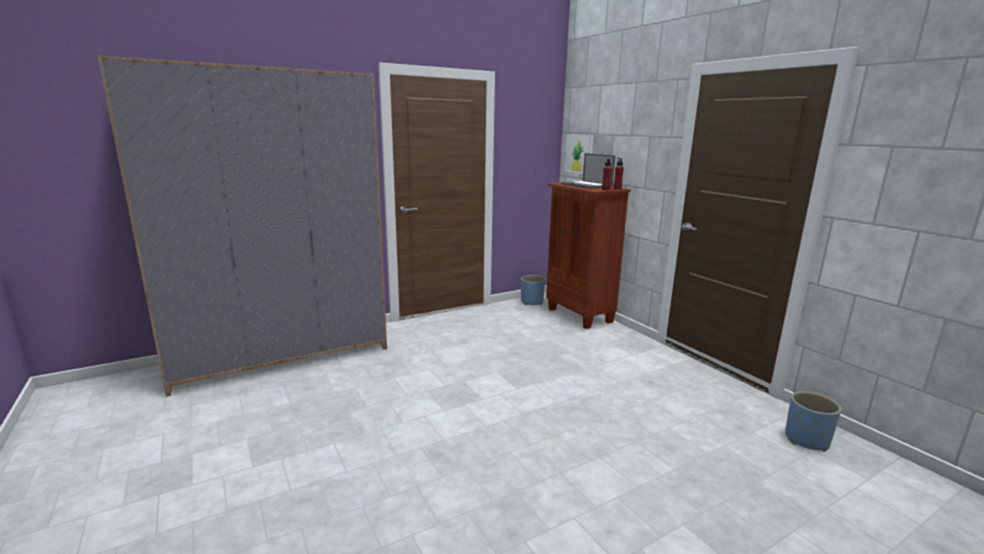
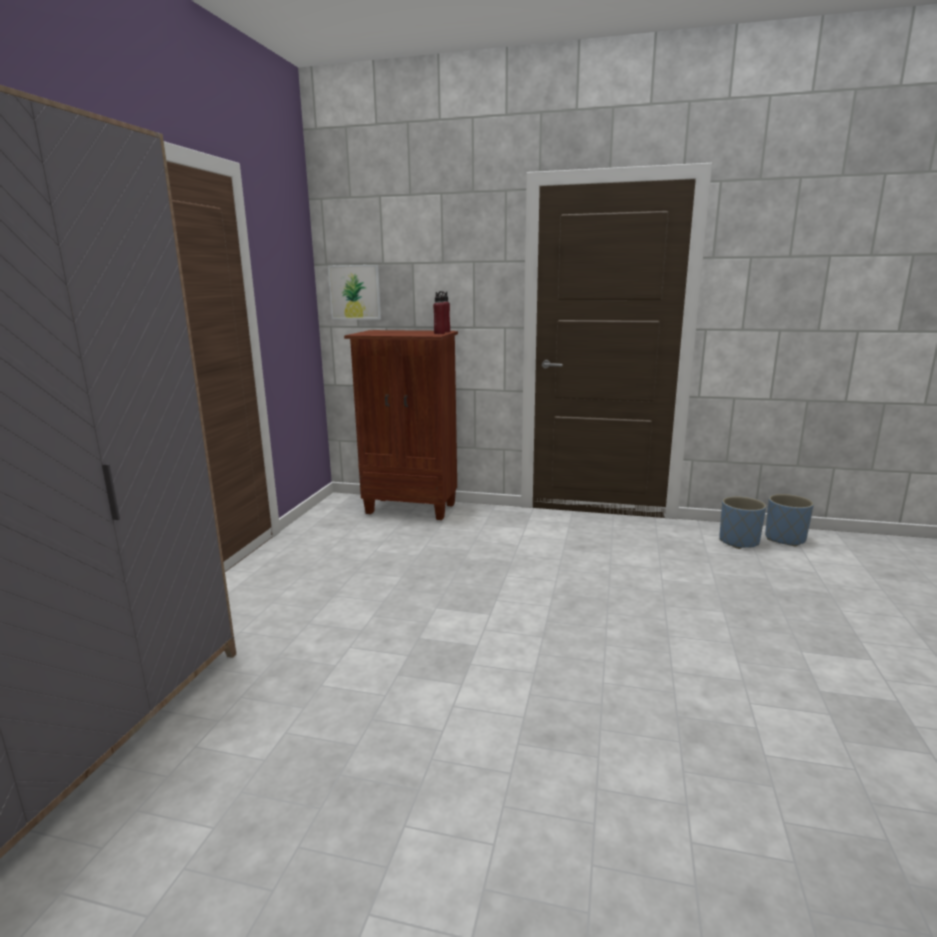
camera: 45 degrees left, 0 degrees up
blue planter [521,275,545,305] -> blue planter moved to [765,494,814,547]
laptop [561,153,615,189] -> none

